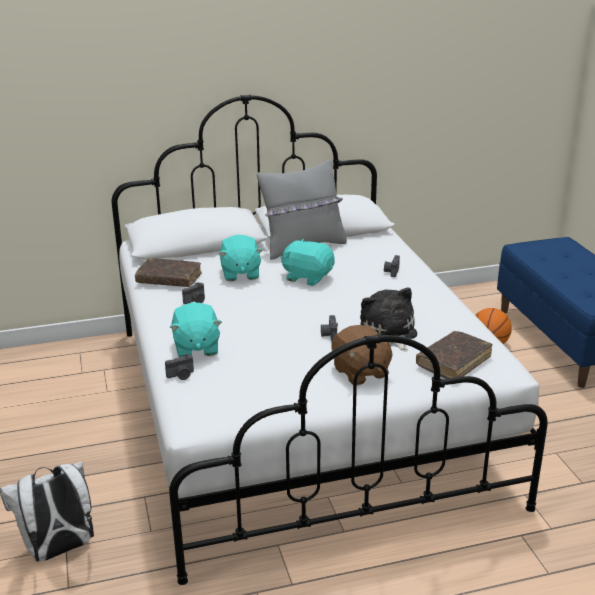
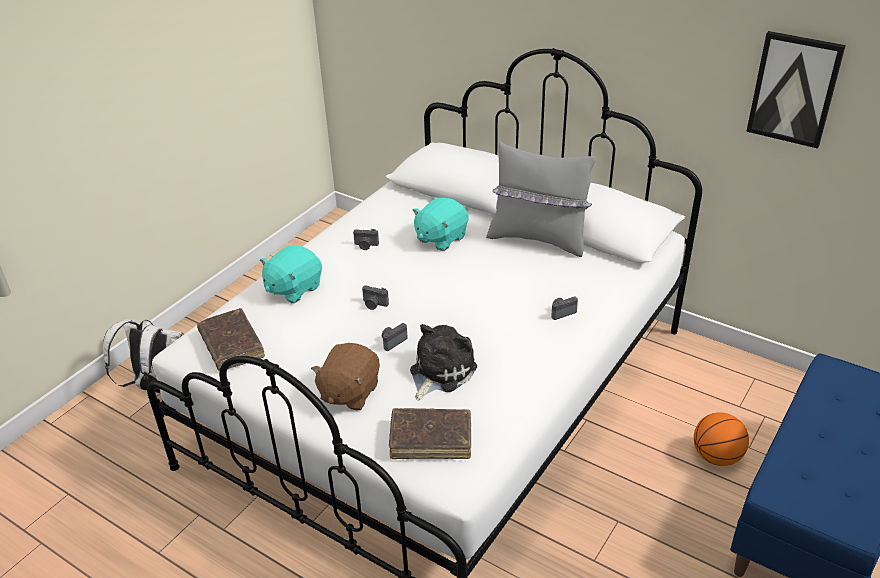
camera: 50 degrees right, 10 degrees up
brown book [135,258,202,287] -> brown book moved to [197,308,265,370]
camera [165,354,194,380] -> camera moved to [362,285,389,310]
turquoise plush toy [281,238,335,286] -> none
none -> picture [746,31,846,149]

